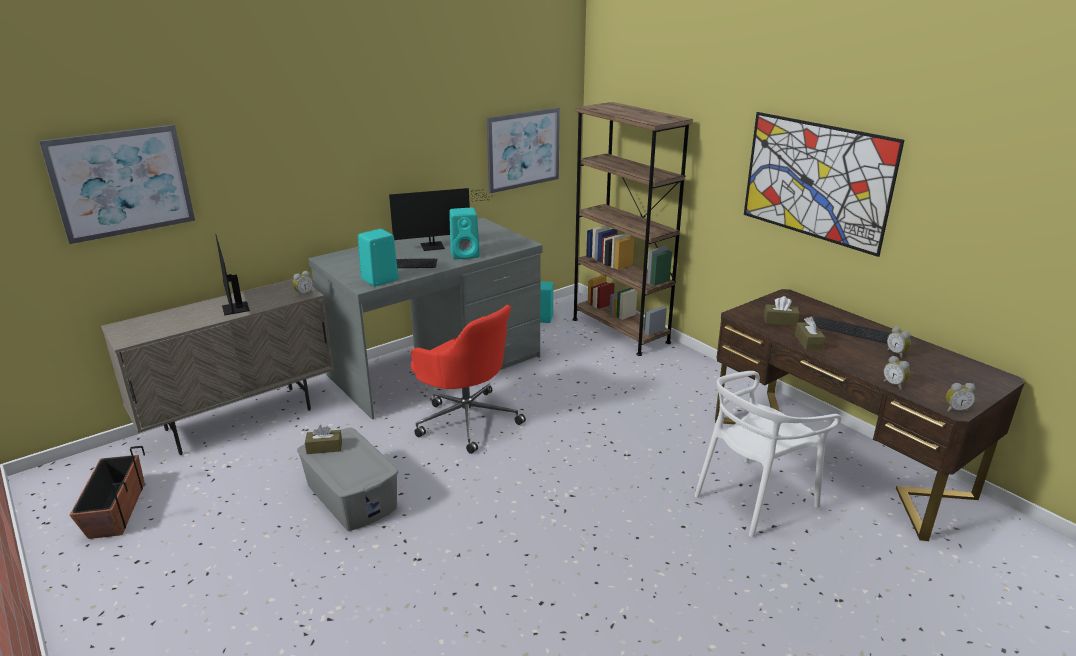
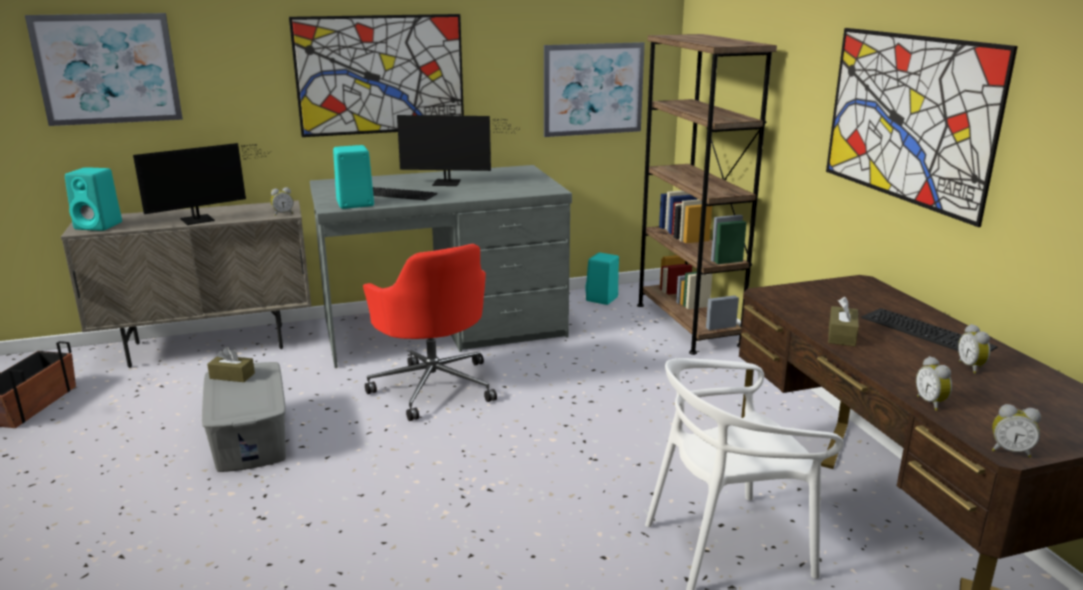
camera: 20 degrees right, 5 degrees down
monitor [216,235,250,316] -> monitor turned 120 degrees counterclockwise [133,143,269,225]
turquoise speaker [449,208,480,259] -> turquoise speaker moved to [65,167,122,231]
brown tissue box [764,296,800,326] -> none
none -> picture [289,14,464,137]

